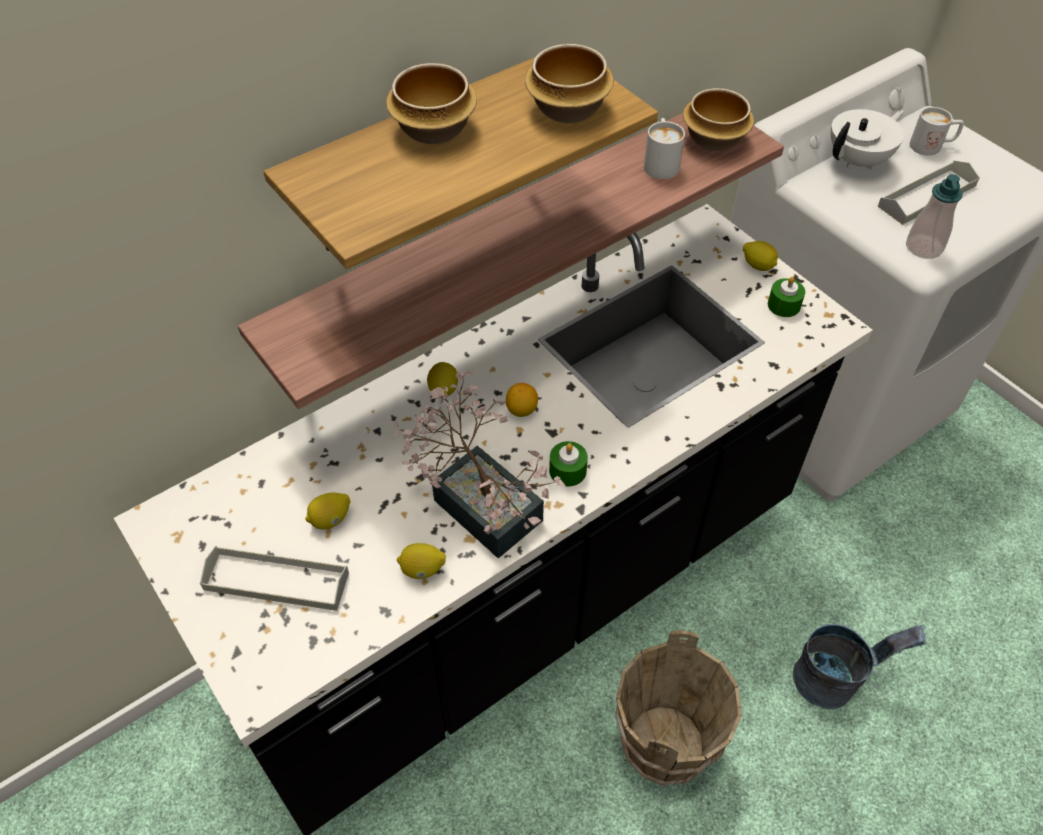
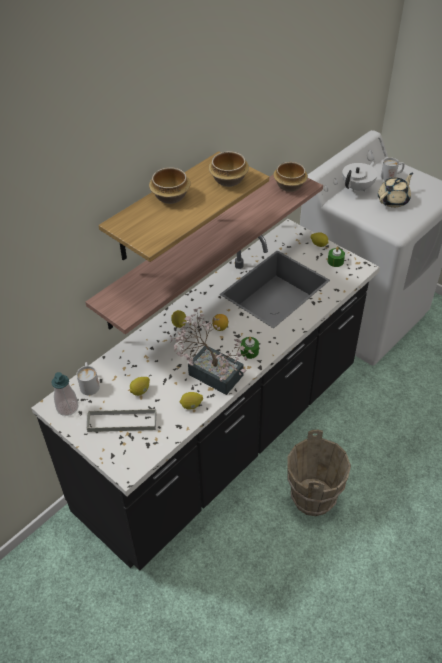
camera: 10 degrees left, 5 degrees down
white mug [644,118,685,179] -> white mug moved to [76,362,100,395]
grey bucket [793,624,926,709] -> none
grey tray [878,161,980,225] -> beige teapot [378,173,413,208]
soap dispenser [906,174,963,259] -> soap dispenser moved to [52,372,79,416]

